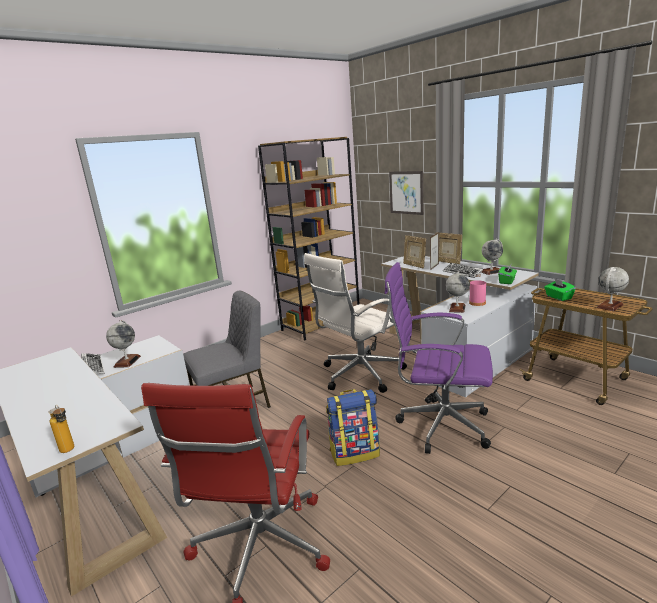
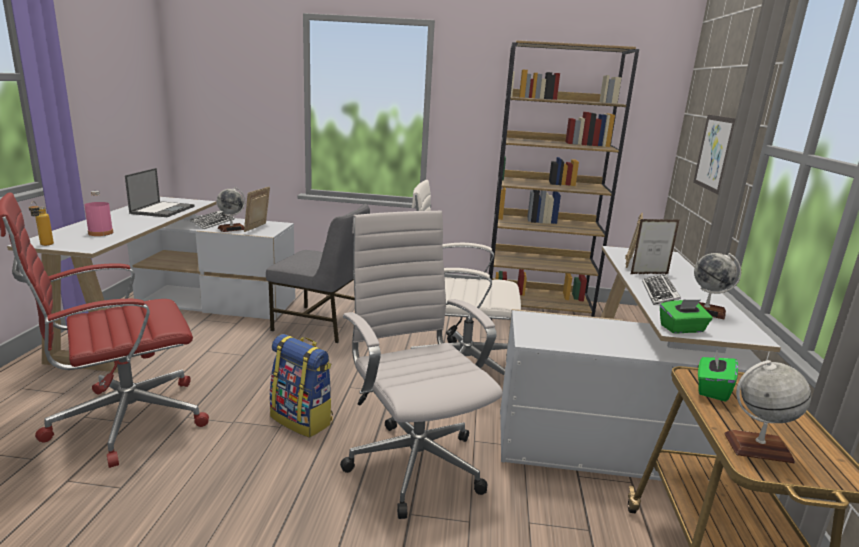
camera: 45 degrees right, 0 degrees up
purple office chair [385,262,493,454] -> white office chair [340,210,503,519]
picture frame [436,232,462,264] -> picture frame moved to [244,187,270,232]
globe [446,271,470,313] -> none
pink bottle [469,273,486,306] -> pink bottle moved to [84,191,113,236]
none -> laptop [125,168,195,217]

